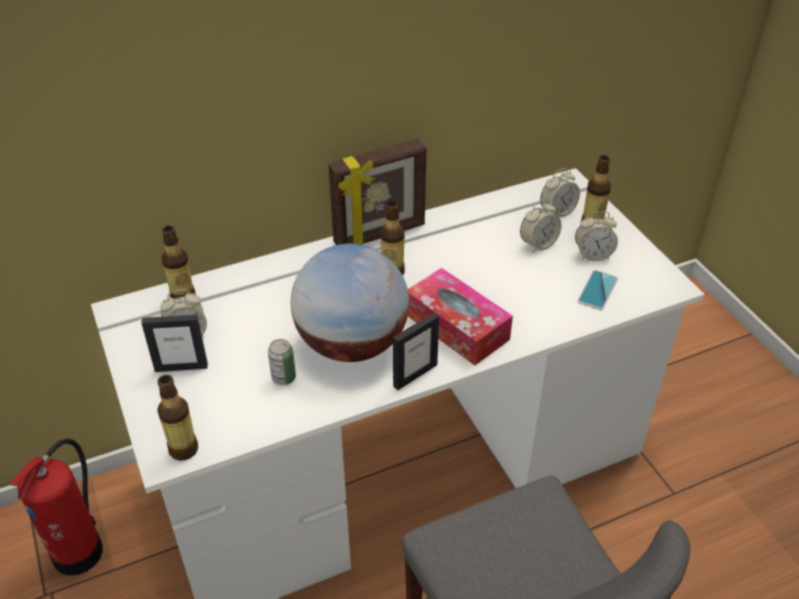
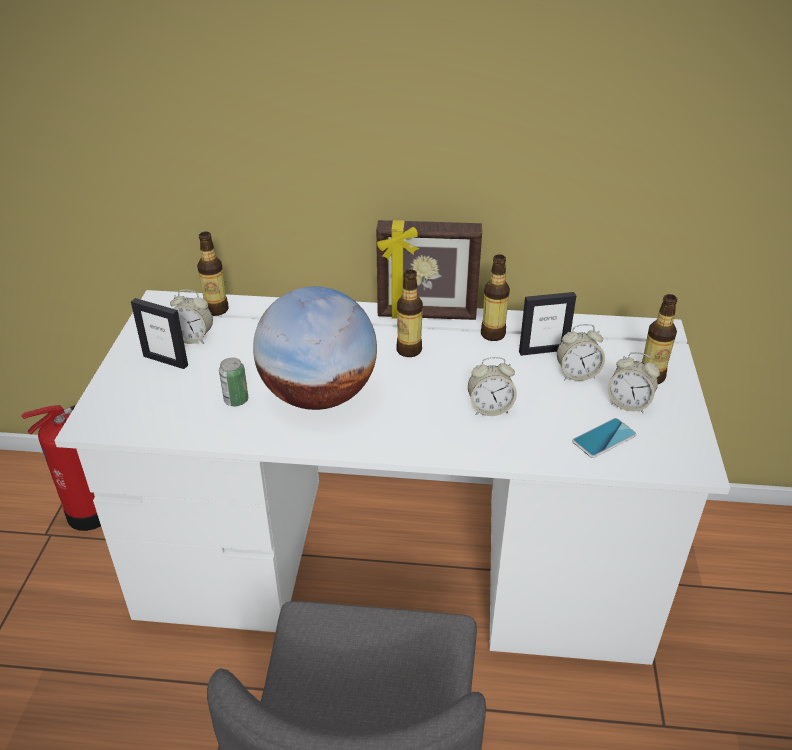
camera: 30 degrees right, 5 degrees down
bottle [157,375,198,461] -> bottle moved to [481,254,510,341]
picture frame [393,313,439,390] -> picture frame moved to [519,292,576,356]
tissue box [408,268,513,366] -> none
alarm clock [540,168,580,217] -> alarm clock moved to [468,357,517,416]

